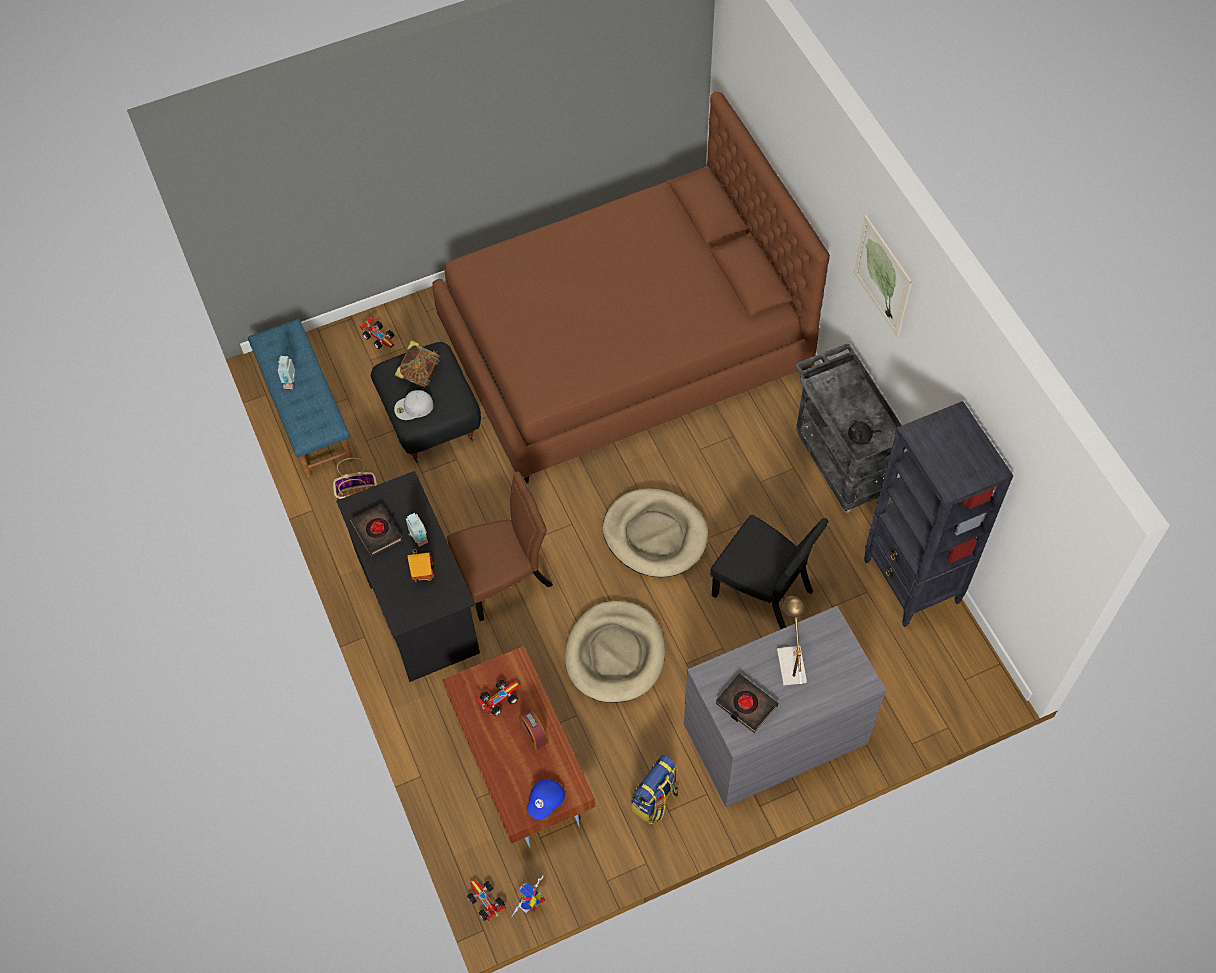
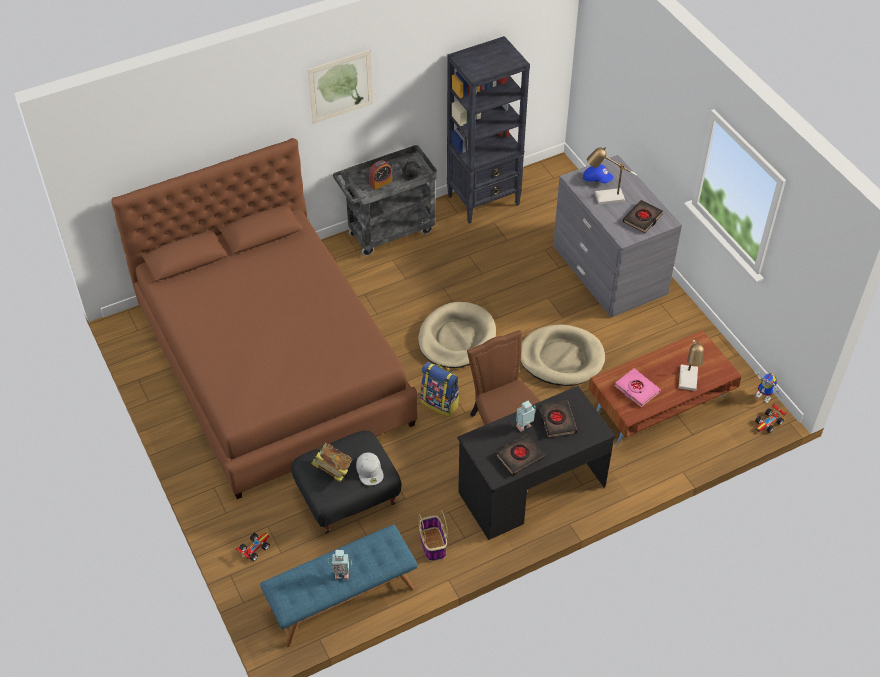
camera: 95 degrees left, 10 degrees down
toy house [408,549,434,582] -> black book [539,400,577,438]
toy car [476,680,520,716] -> pink book [615,368,661,407]
alarm clock [519,709,547,750] -> alarm clock moved to [369,161,392,190]
blue cap [527,779,565,819] -> blue cap moved to [583,165,613,183]
backpack [631,755,679,824] -> backpack moved to [420,362,459,417]
black chair [710,515,829,629] -> none
none -> table lamp [679,340,704,391]

